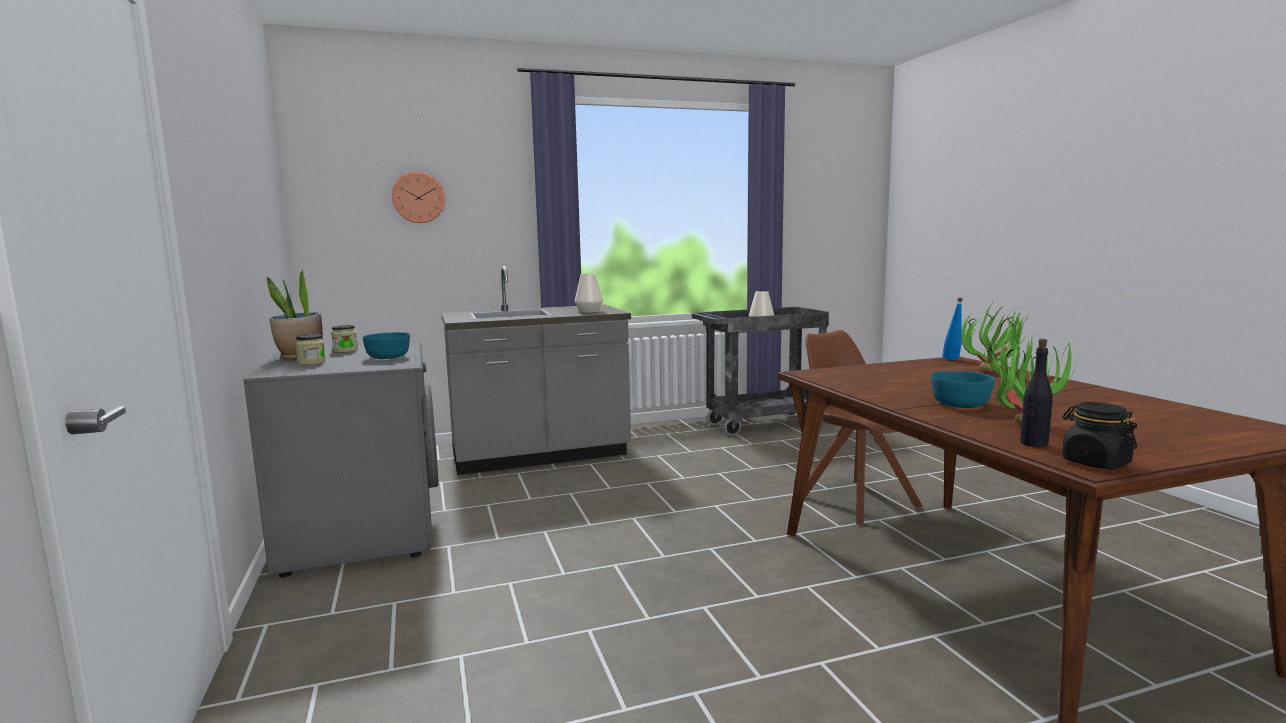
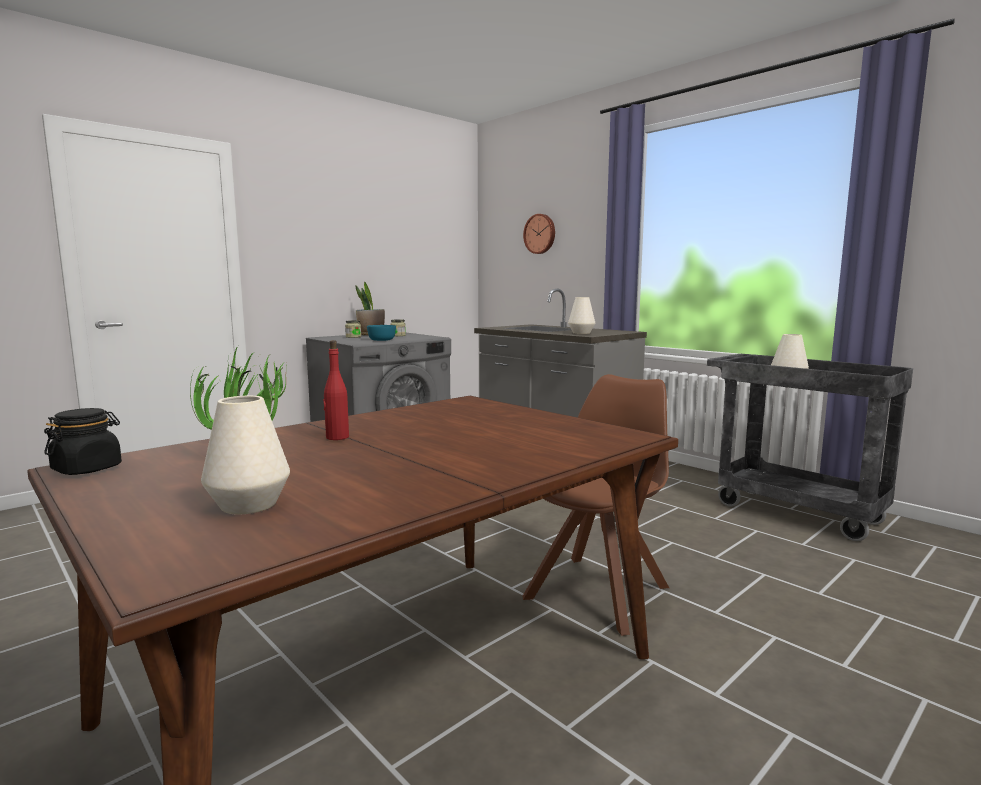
camera: 65 degrees right, 0 degrees up
turquoise bowl [931,371,995,408] -> red bottle [323,340,349,440]
blue bottle [942,297,963,360] -> none
potted plant [961,304,1027,371] -> none
black bottle [1020,339,1053,447] -> none
none -> white vase [201,396,290,514]

